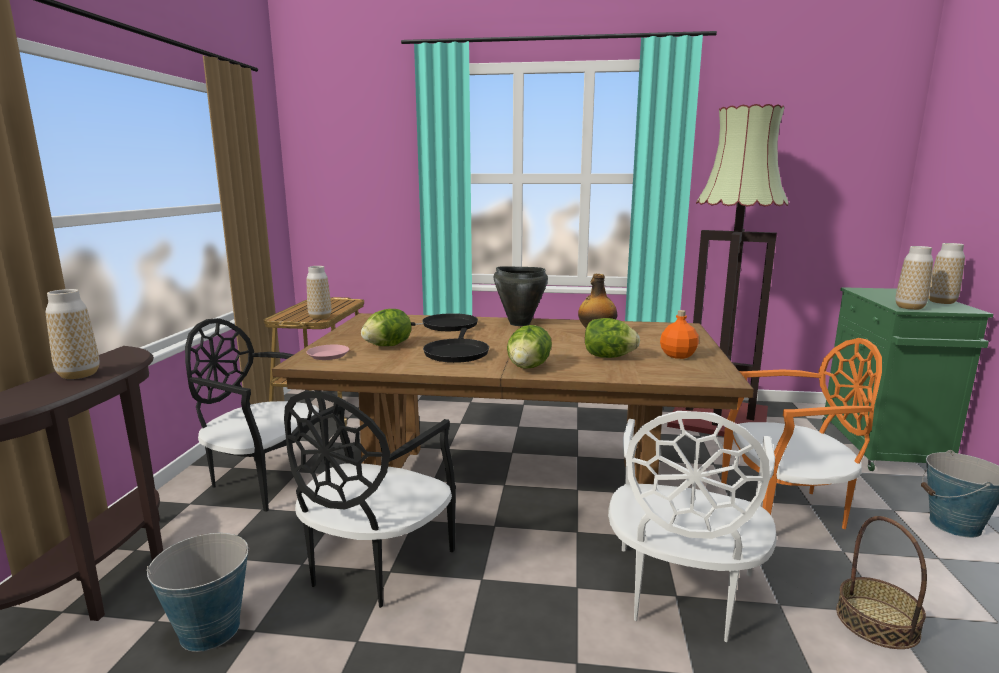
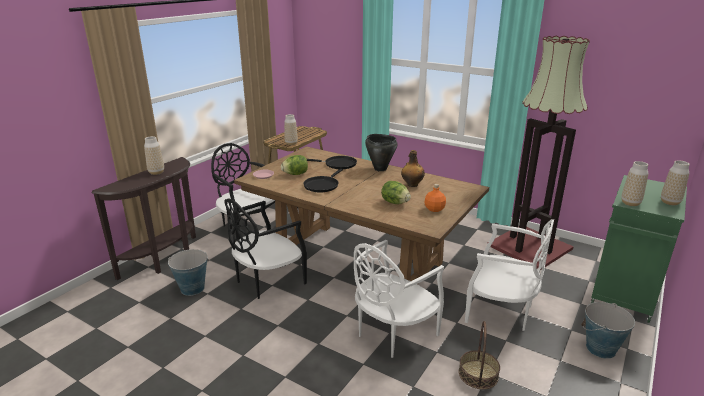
camera: 25 degrees right, 10 degrees up
lettuce [507,325,552,369] -> none
orange chair [721,338,882,529] -> white chair [465,219,554,331]

